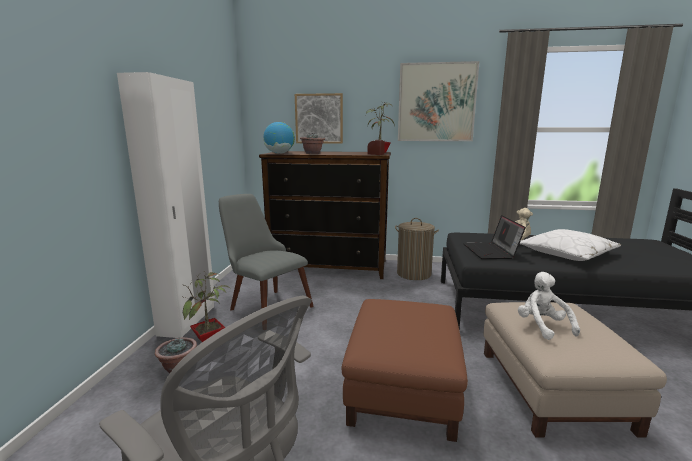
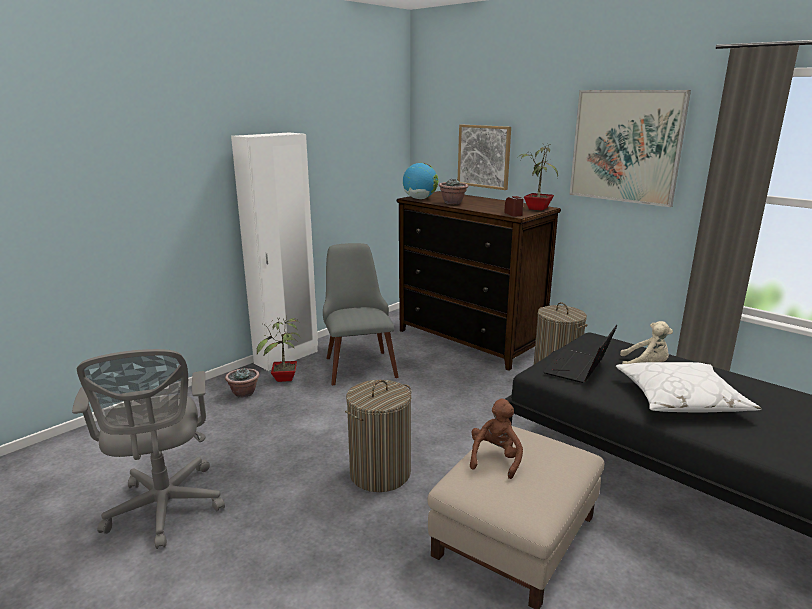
camera: 35 degrees right, 5 degrees up
brown ottoman [342,299,468,442] -> laundry basket [345,380,411,492]
white plush toy [518,272,580,340] -> brown plush toy [470,399,523,479]

